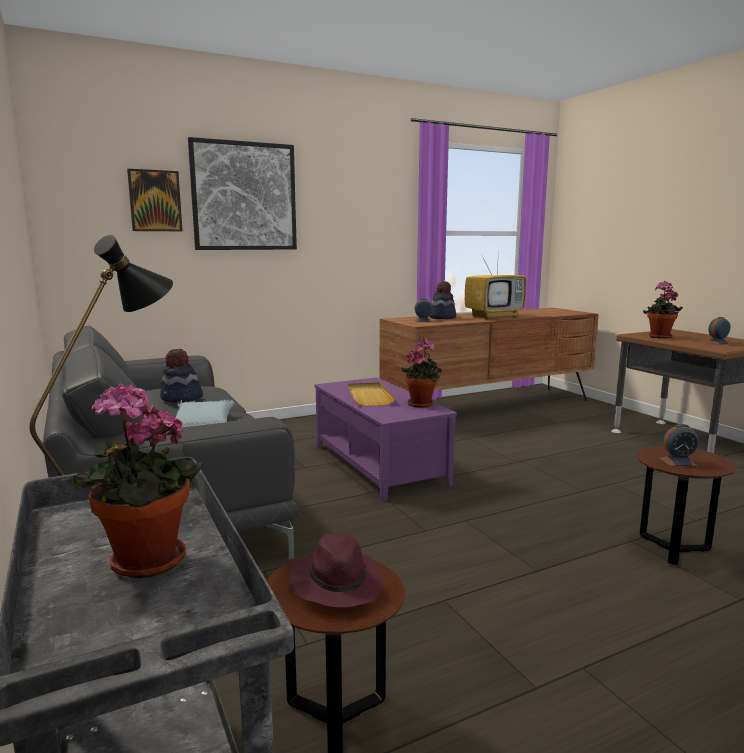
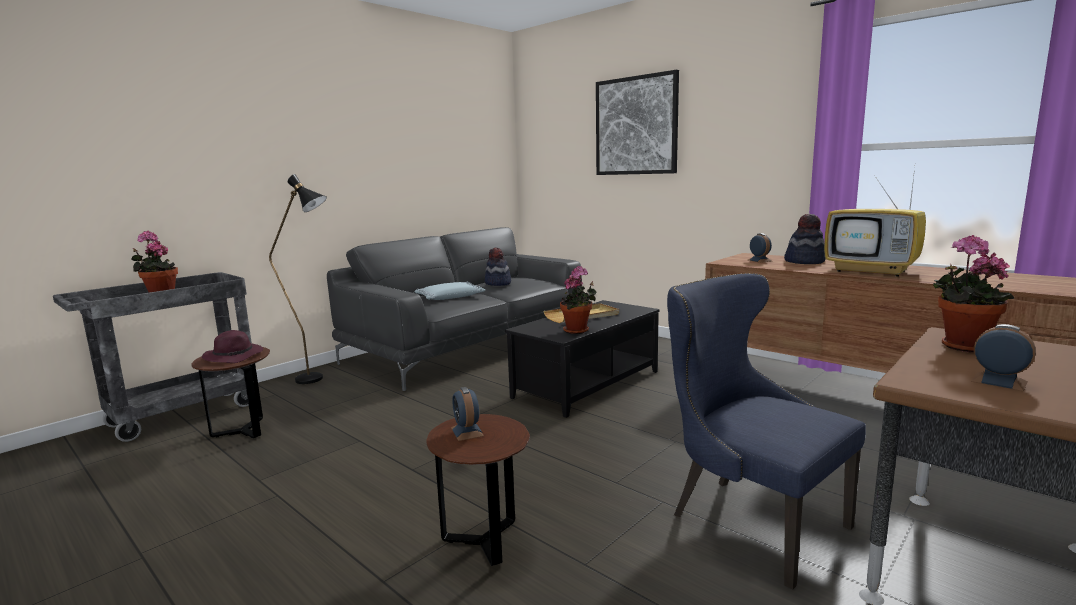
camera: 70 degrees right, 0 degrees up
picture [127,169,183,231] -> none
purple coffee table [314,377,457,501] -> black coffee table [505,300,660,418]
none -> blue chair [667,273,866,590]

